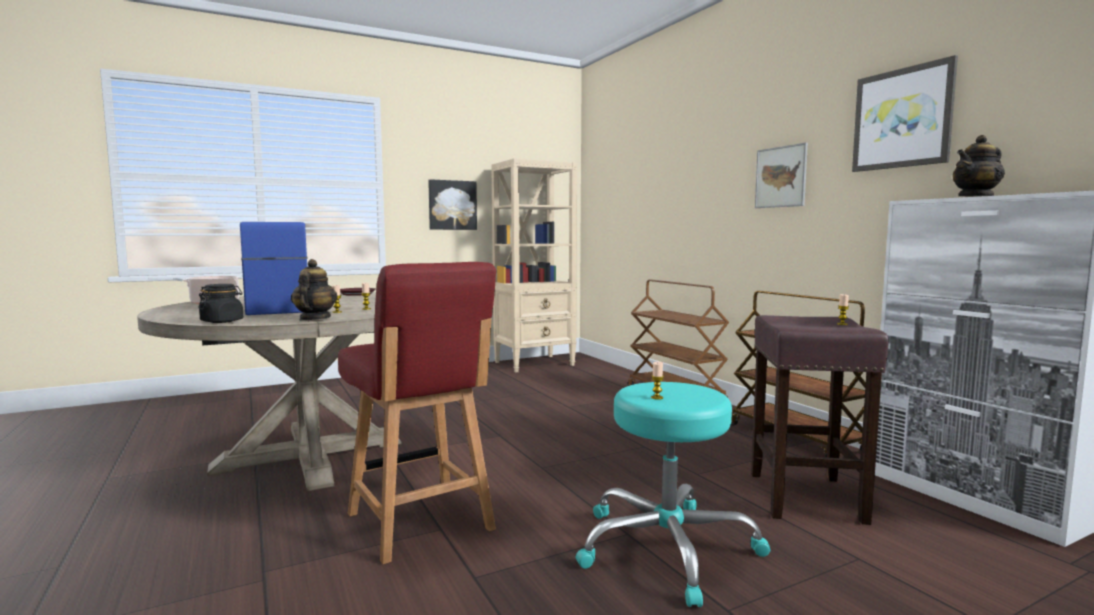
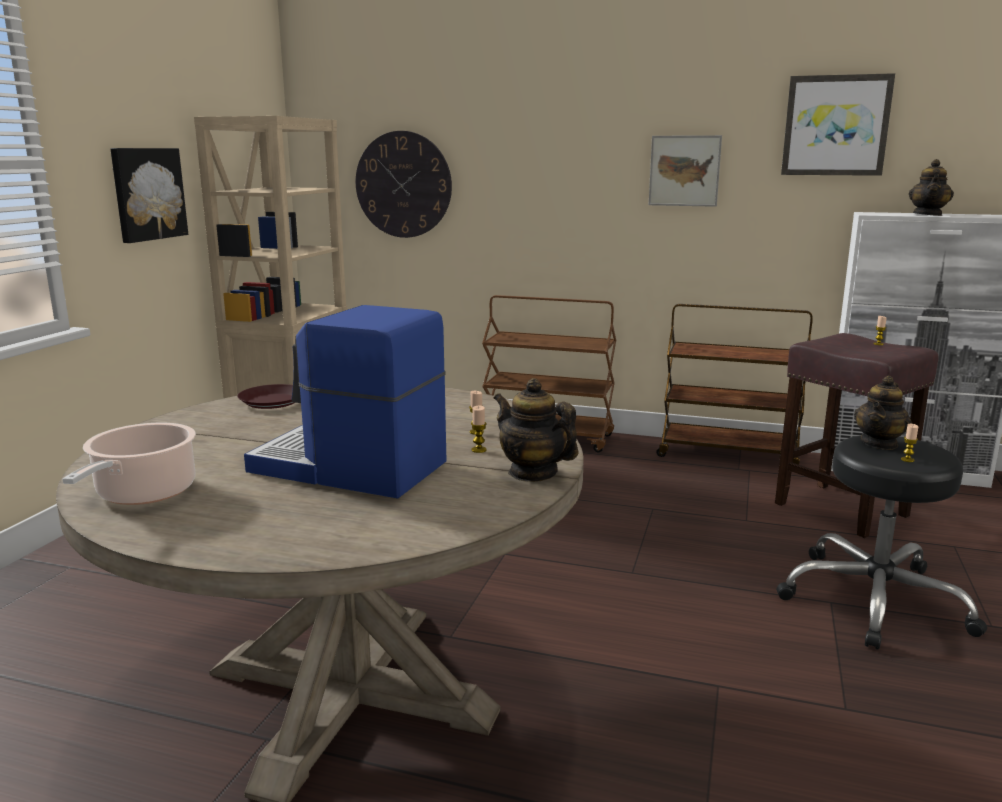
camera: 45 degrees left, 10 degrees up
black jar [198,284,243,323] -> none
red chair [338,262,496,564] -> none
turquoise stool [576,382,771,607] -> black stool [776,436,987,650]
none -> wall clock [356,131,452,238]
none -> teapot [854,375,912,450]

